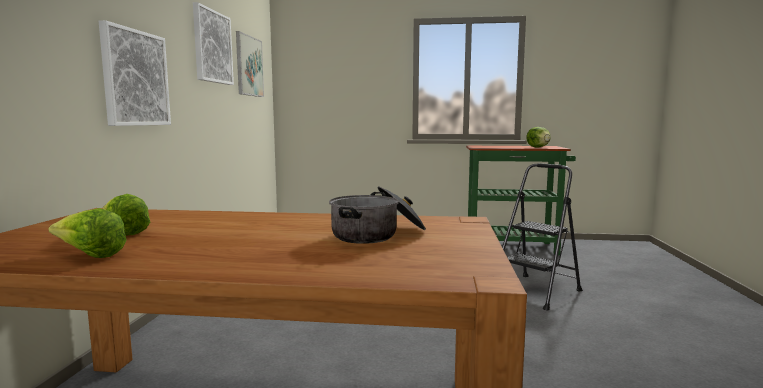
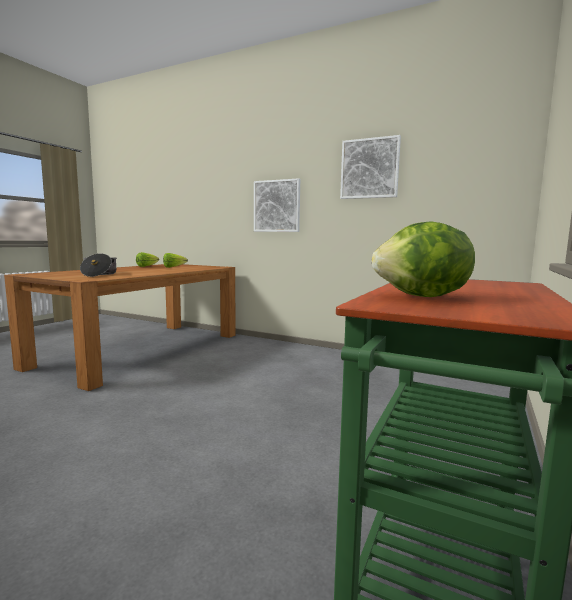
camera: 110 degrees right, 0 degrees up
picture [236,31,264,97] -> none
black step ladder [502,163,583,311] -> none

